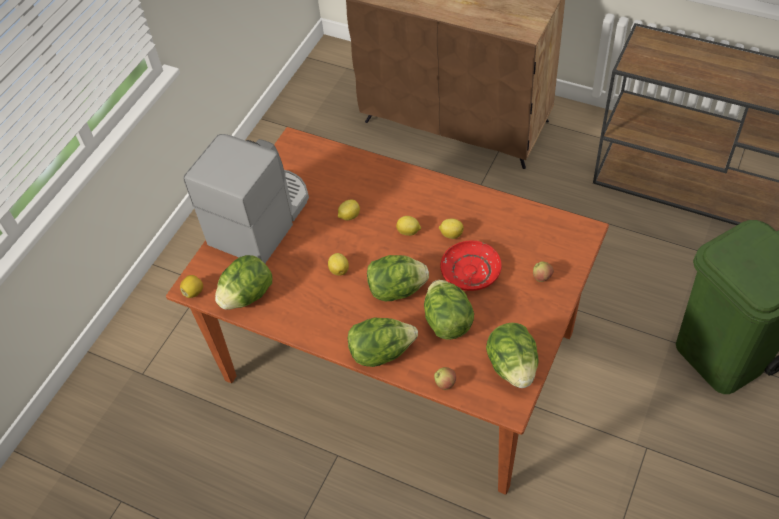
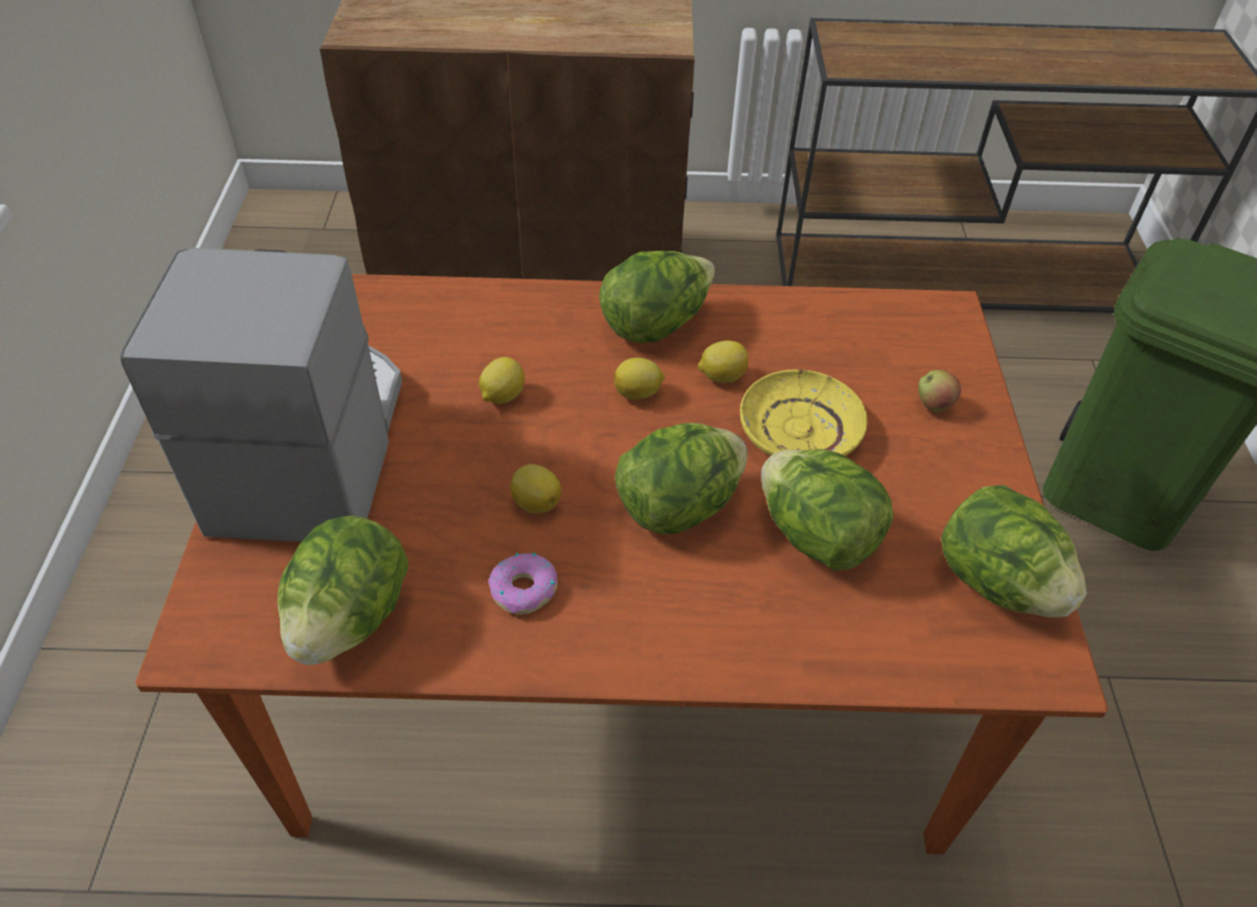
camera: 30 degrees left, 5 degrees down
lemon [180,275,203,298] -> none
lettuce [348,317,418,367] -> lettuce moved to [599,251,715,343]
apple [434,367,456,390] -> none
red plate [440,241,502,291] -> yellow plate [740,369,867,456]
none -> donut [488,553,557,615]

